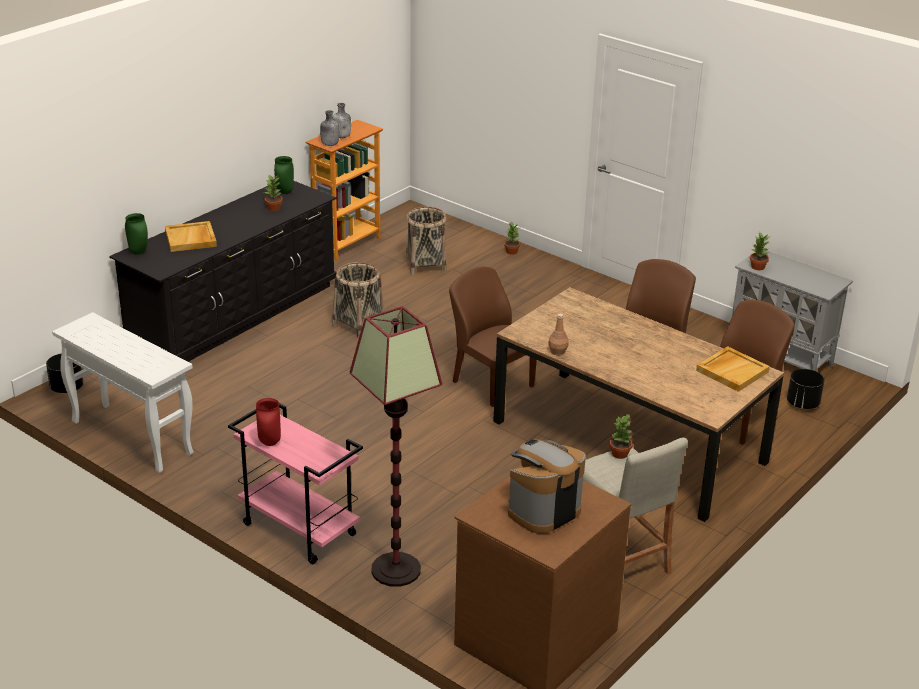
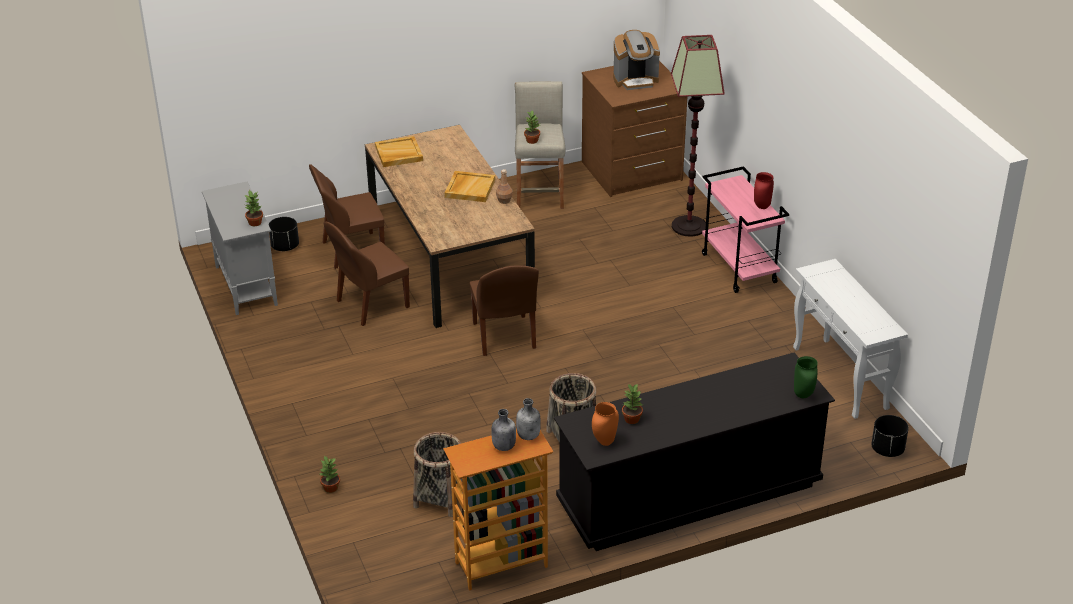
camera: 150 degrees left, 5 degrees up
beige tray [165,221,217,252] -> beige tray moved to [445,171,495,202]
green vase [274,156,294,194] -> orange vase [592,402,619,446]

